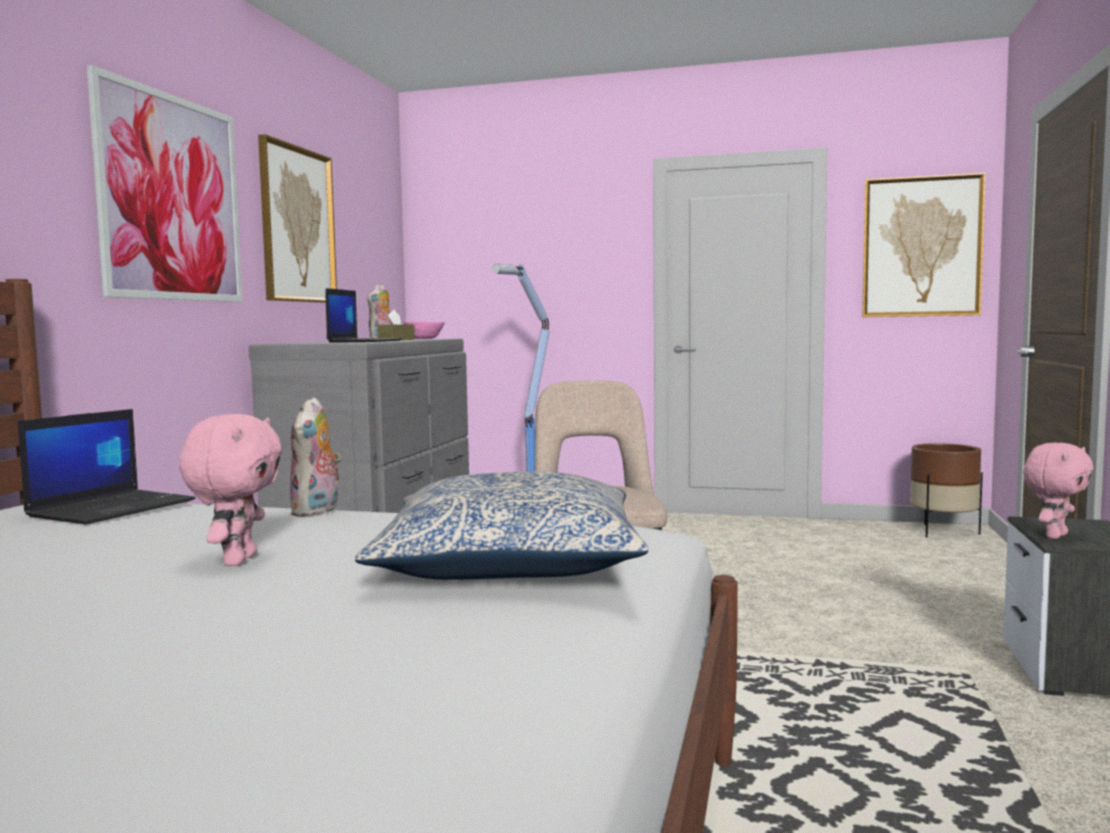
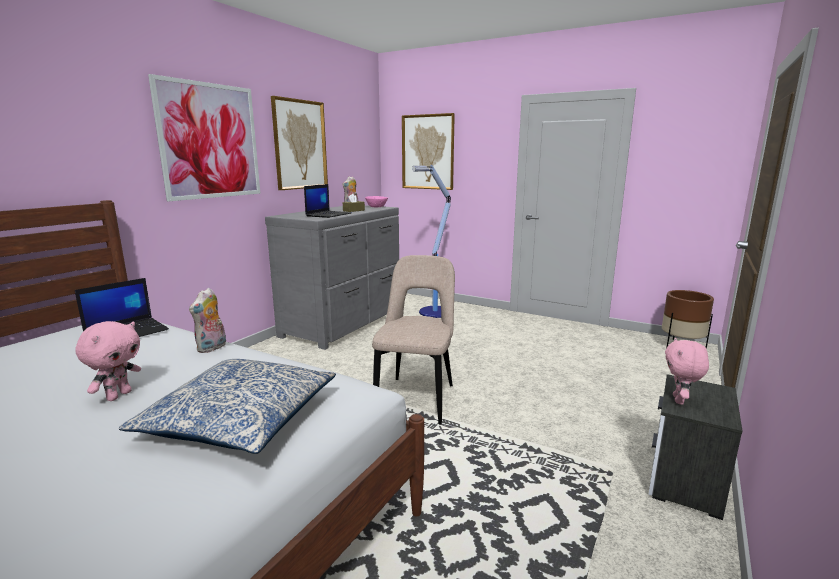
camera: 15 degrees right, 10 degrees up
picture [862,172,986,317] -> picture moved to [402,113,455,190]
pink plush toy [1023,442,1093,539] -> pink plush toy turned 135 degrees clockwise [665,338,709,405]

